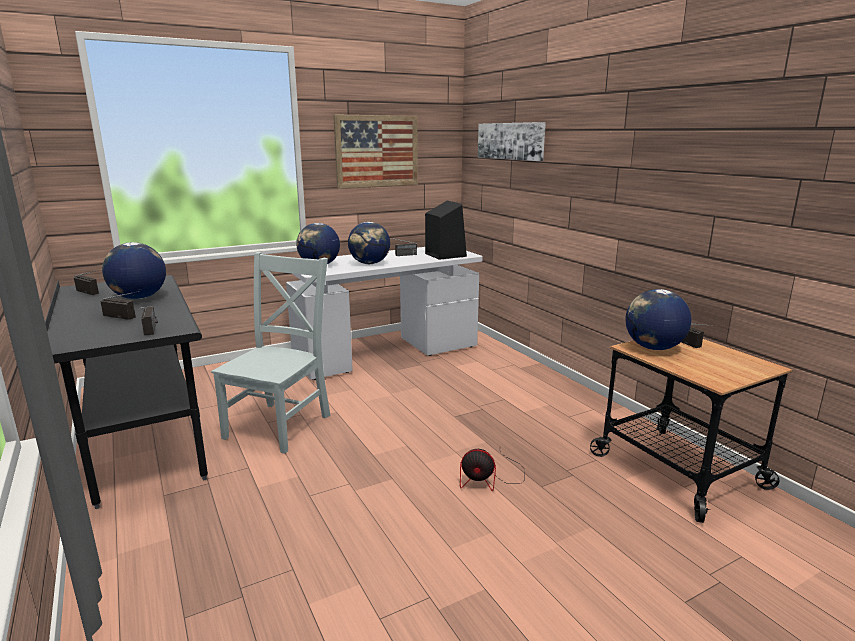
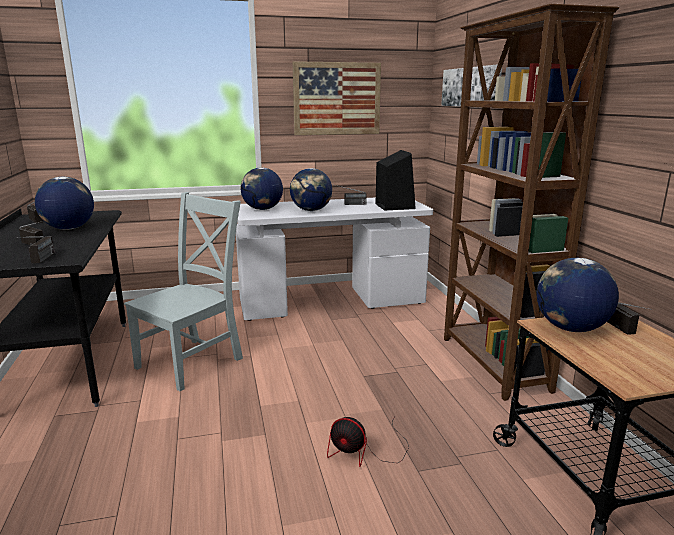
camera: 15 degrees right, 0 degrees up
none -> brown bookcase [444,4,619,401]

